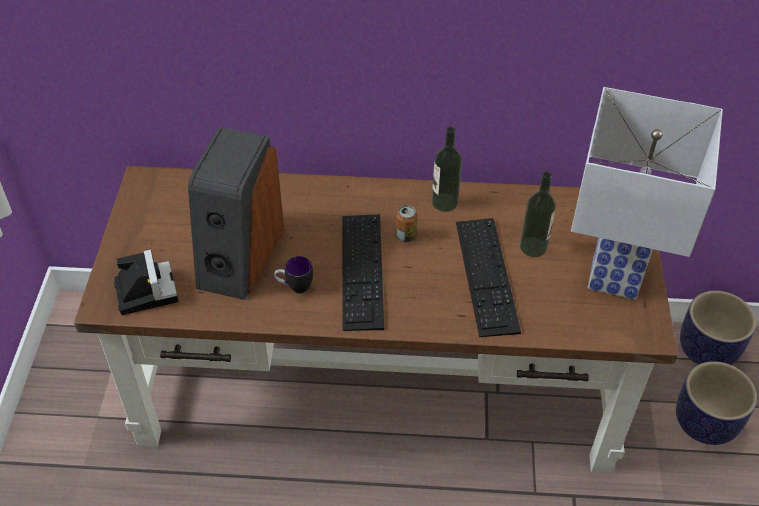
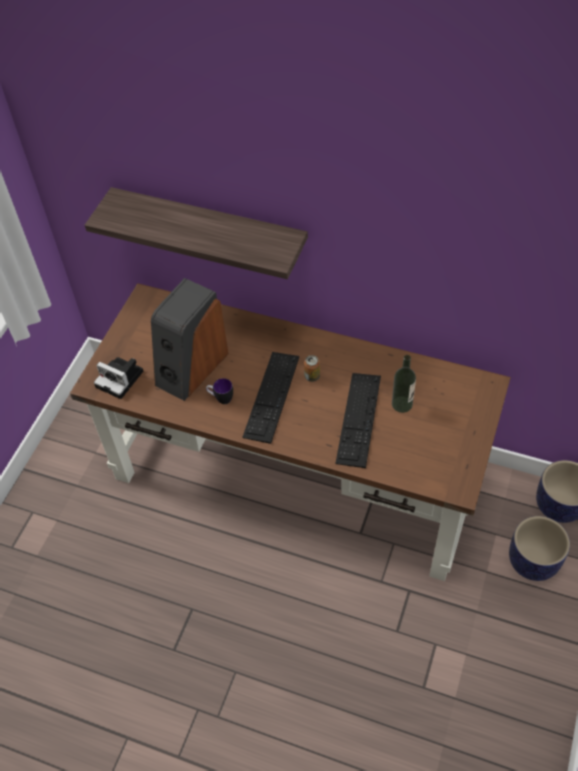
camera: 20 degrees right, 5 degrees up
camera [114,249,178,315] -> camera turned 120 degrees clockwise [94,357,143,399]
bottle [432,127,462,212] -> none
white table lamp [571,87,723,300] -> none
none -> shelf [85,187,308,279]

